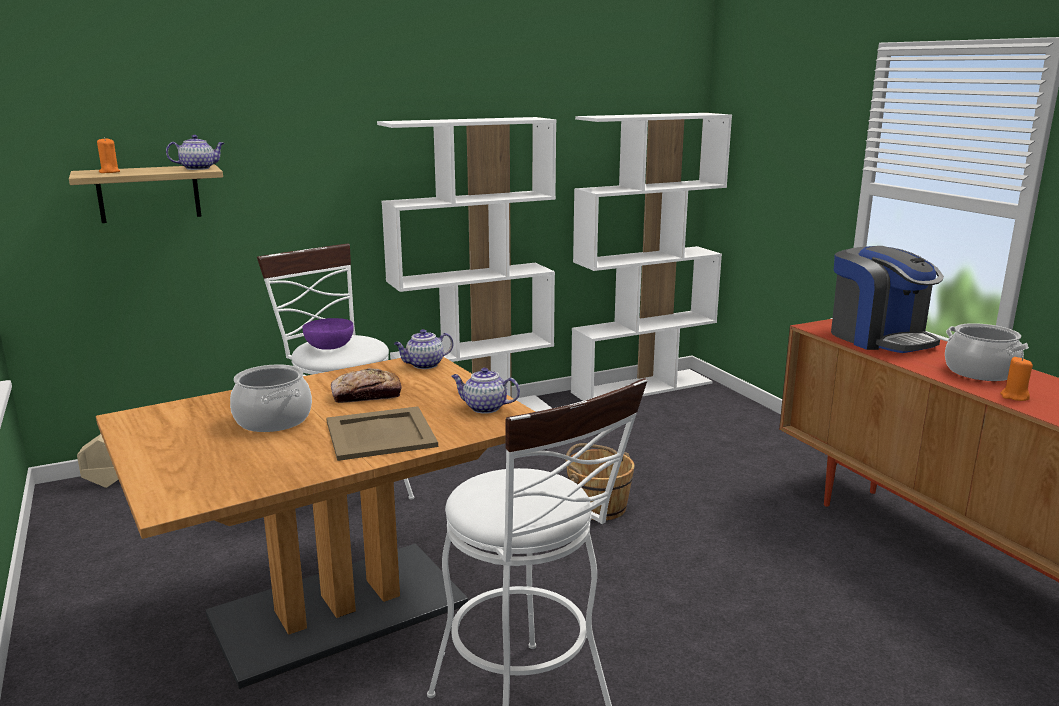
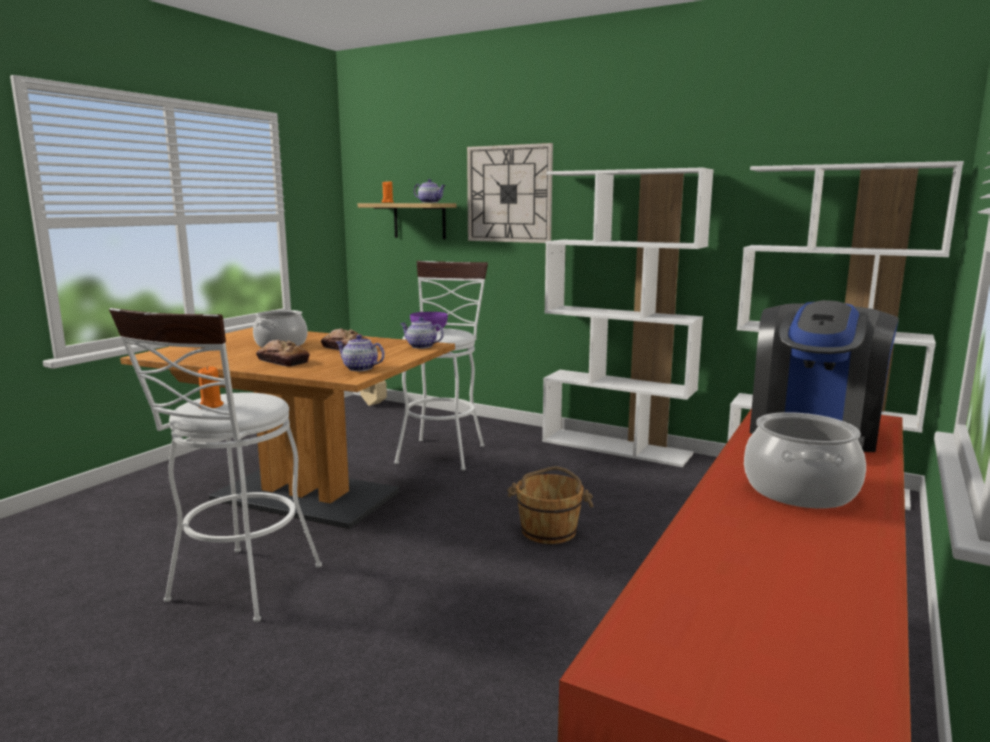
camera: 55 degrees right, 5 degrees down
beige tray [326,406,438,461] -> bread [256,340,310,367]
teapot [451,368,520,413] -> teapot turned 45 degrees counterclockwise [336,335,385,371]
orange candle [1000,357,1033,401] -> orange candle moved to [198,366,224,408]
none -> wall clock [467,143,553,243]

